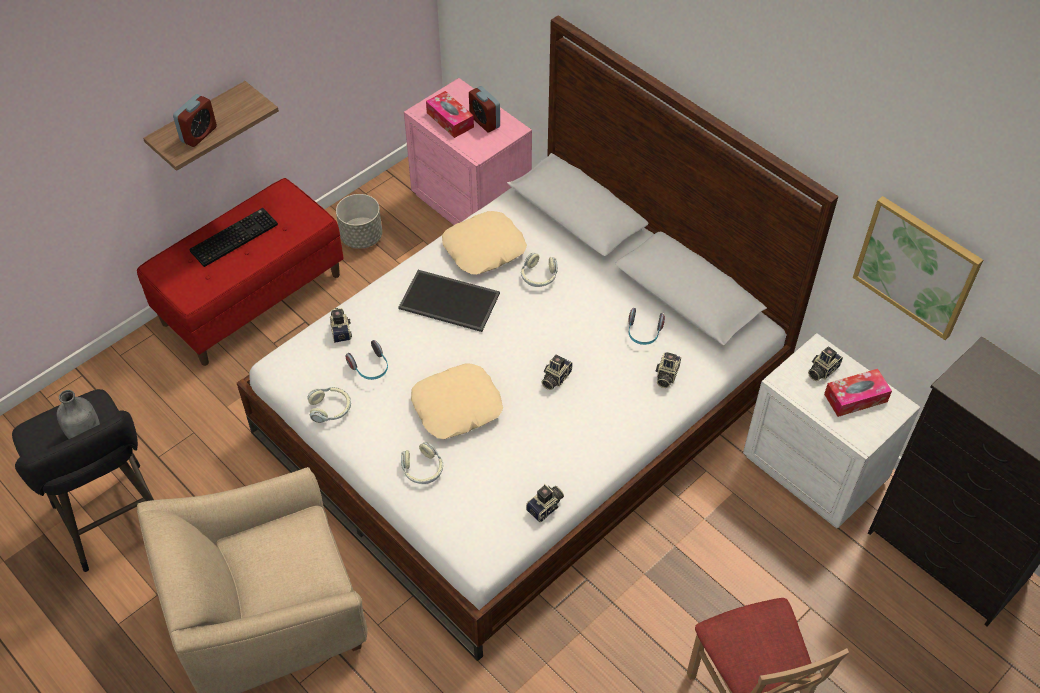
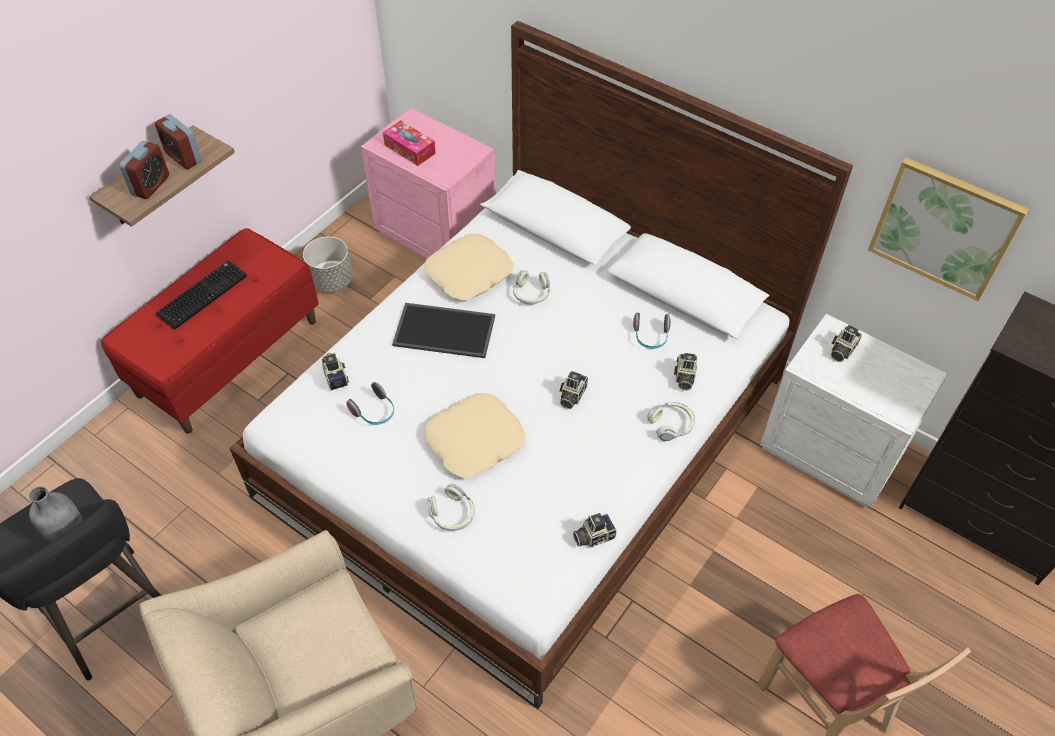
camera: 10 degrees left, 0 degrees up
headphones [307,387,351,423] -> headphones moved to [647,402,695,441]
alarm clock [469,86,500,132] -> alarm clock moved to [154,114,202,169]
camera [526,484,564,522] -> camera turned 150 degrees counterclockwise [573,513,617,548]
tissue box [824,369,892,417] -> none

